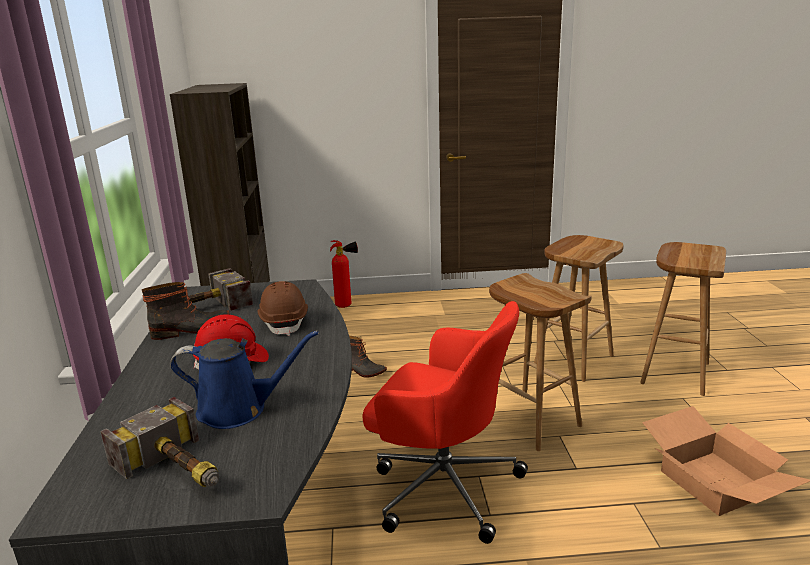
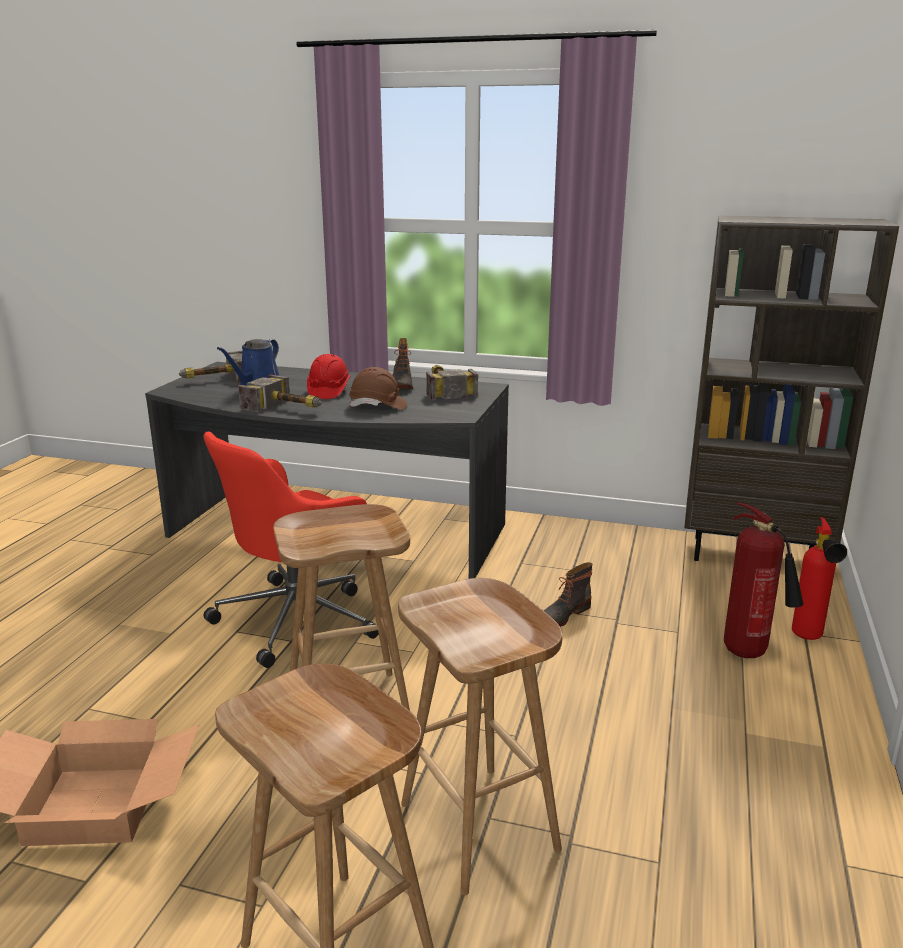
camera: 110 degrees right, 0 degrees up
none -> hammer [238,375,322,413]
none -> fire extinguisher [724,502,803,658]

